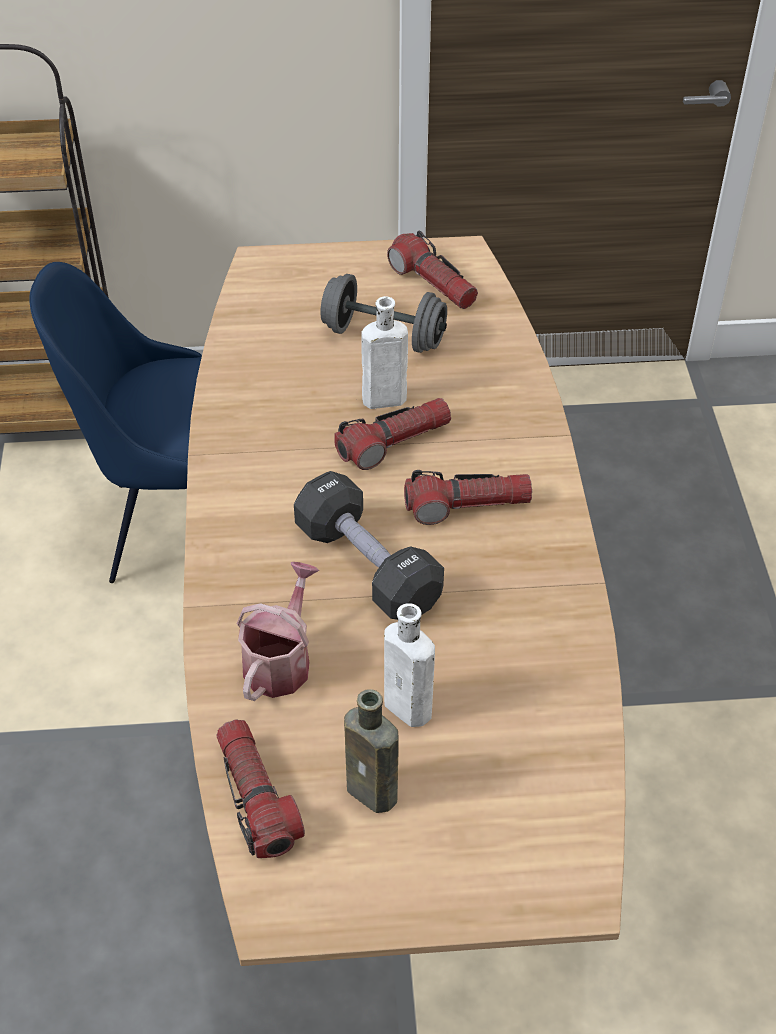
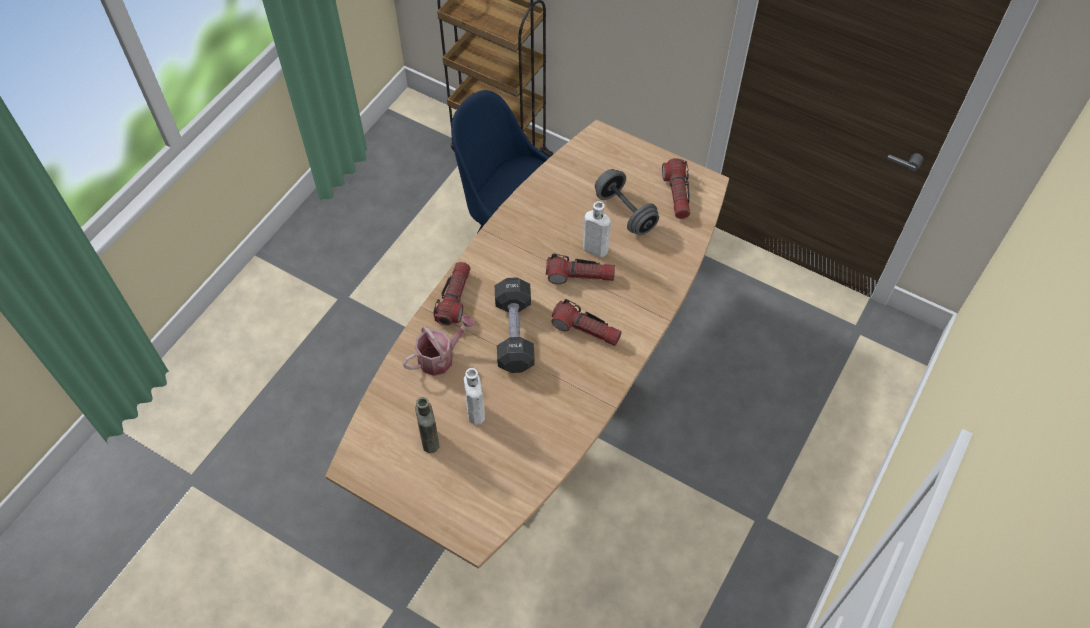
camera: 35 degrees right, 10 degrees up
flashlight [216,719,305,858] -> flashlight moved to [433,262,471,326]

